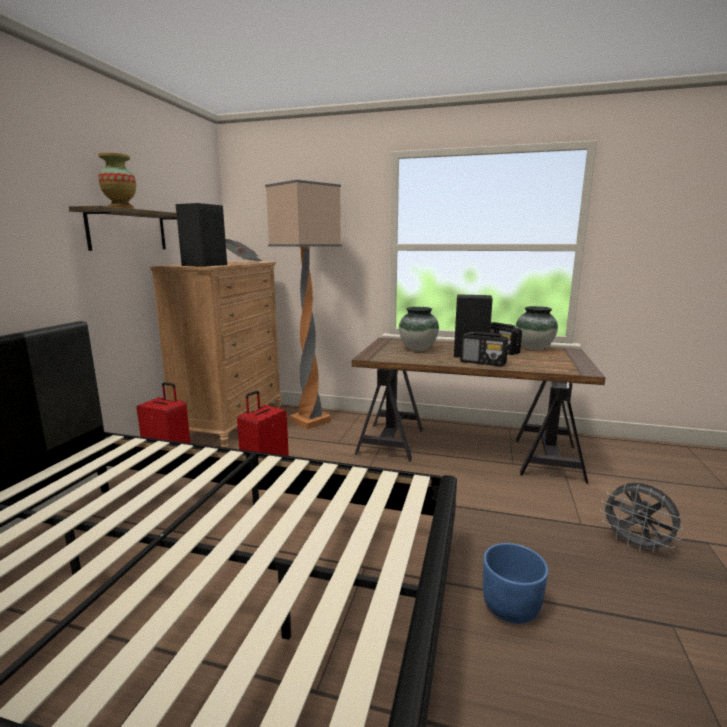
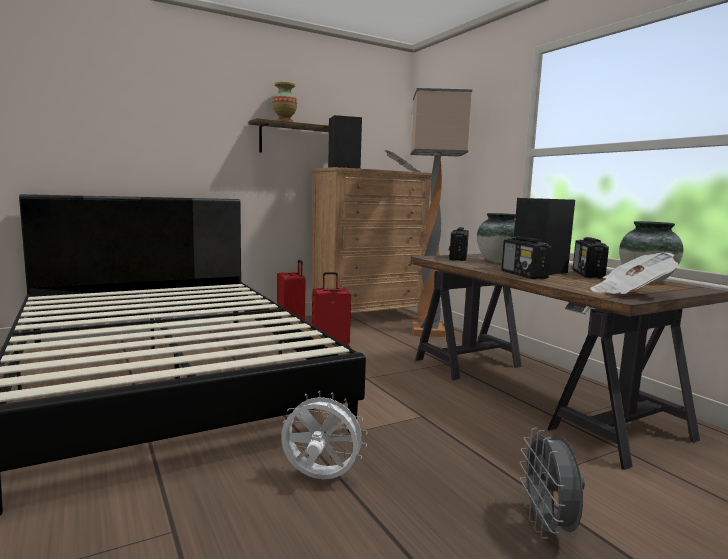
camera: 45 degrees right, 5 degrees down
blue planter [483,543,548,624] -> white fan [281,391,368,479]
none -> radio [449,227,469,261]
none -> newspaper [590,252,678,294]

